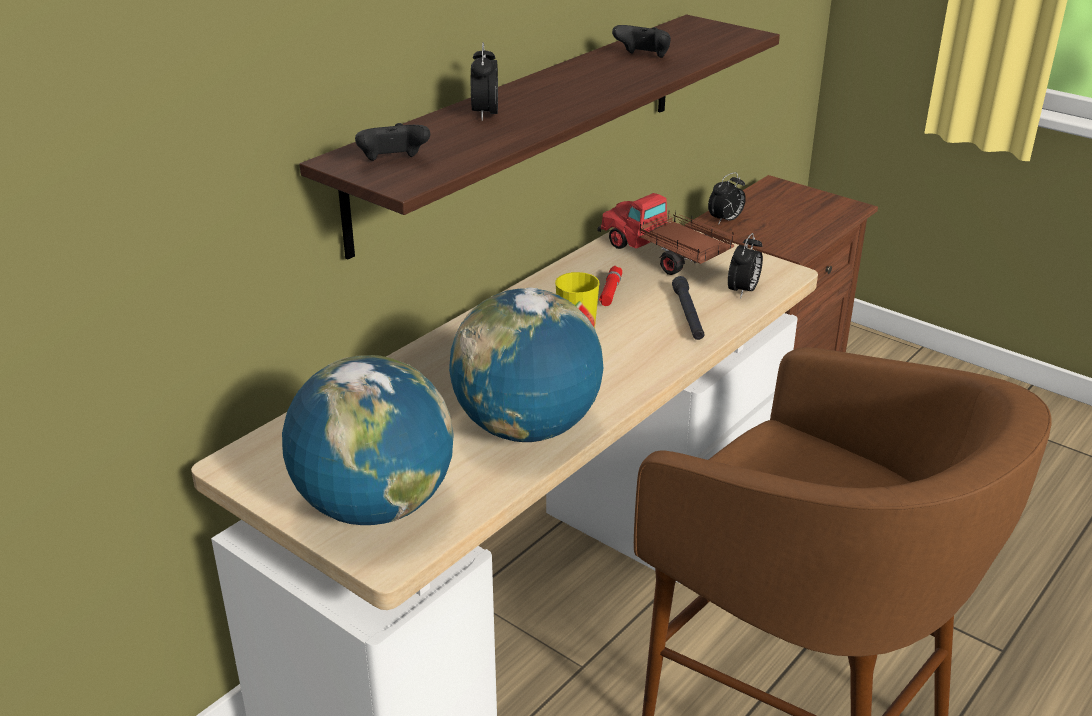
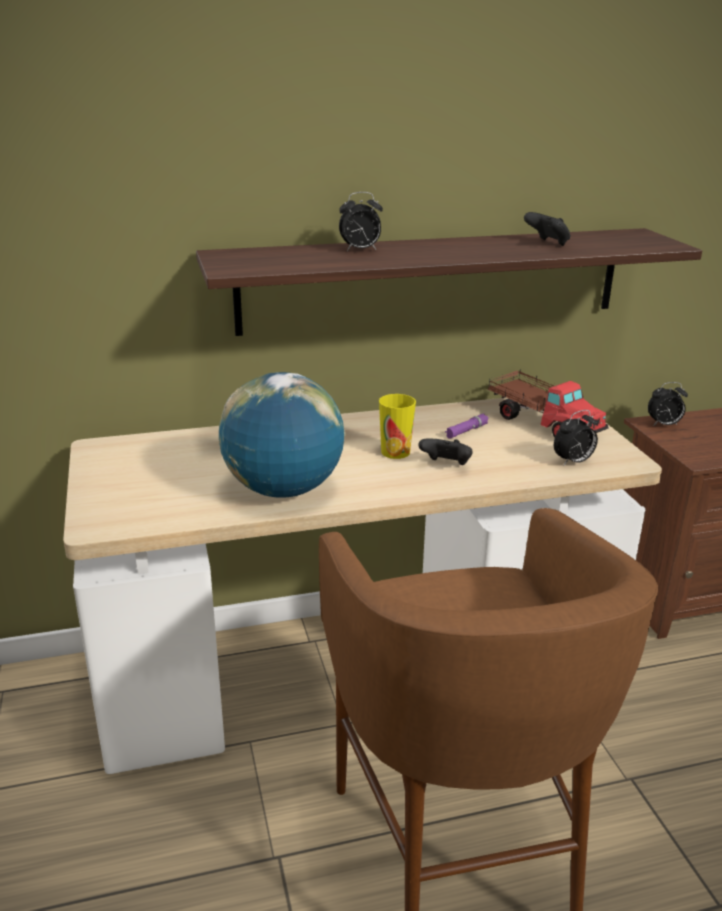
camera: 35 degrees right, 5 degrees down
globe [282,355,454,525] -> none
black game controller [355,123,430,161] -> black game controller moved to [418,439,473,465]
alarm clock [471,42,498,121] -> alarm clock turned 135 degrees counterclockwise [339,192,383,251]
toy truck [597,193,734,275] -> toy truck turned 150 degrees clockwise [488,369,609,437]
red flashlight [599,266,622,306] -> purple flashlight [445,413,488,439]
black flashlight [672,276,705,340] -> none

